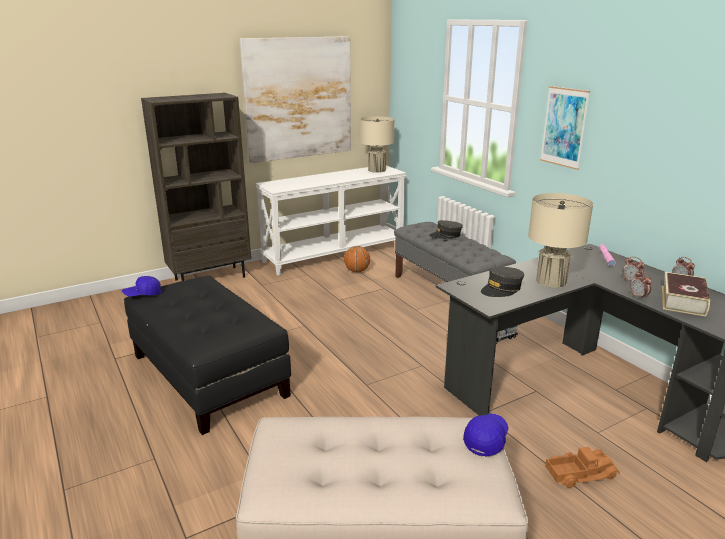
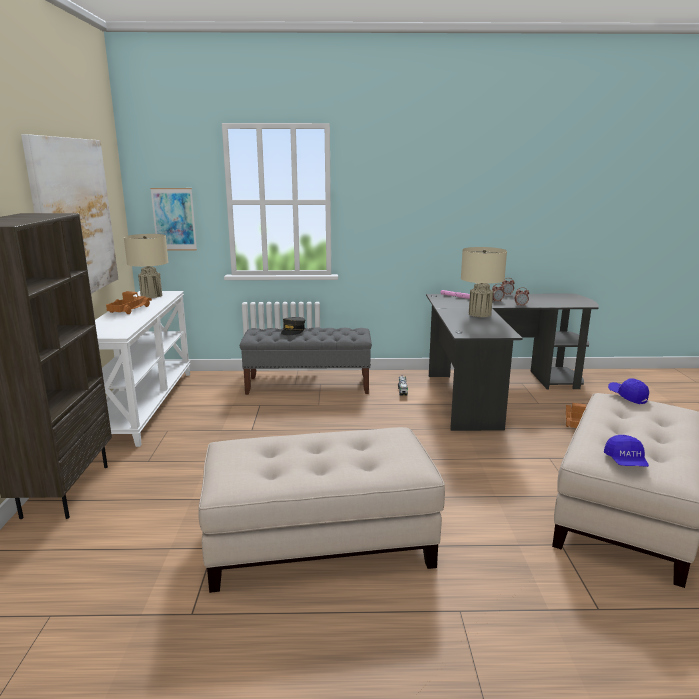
camera: 60 degrees left, 5 degrees down
blue cap [122,276,161,297] -> blue cap moved to [604,435,649,467]
black ottoman [124,276,291,435] -> beige ottoman [198,427,445,593]
basketball [344,246,370,272] -> none
grey cap [481,267,524,297] -> none
picture [540,86,590,170] -> picture moved to [150,188,197,251]
book [662,272,710,317] -> none
none -> toy truck [106,291,152,314]

